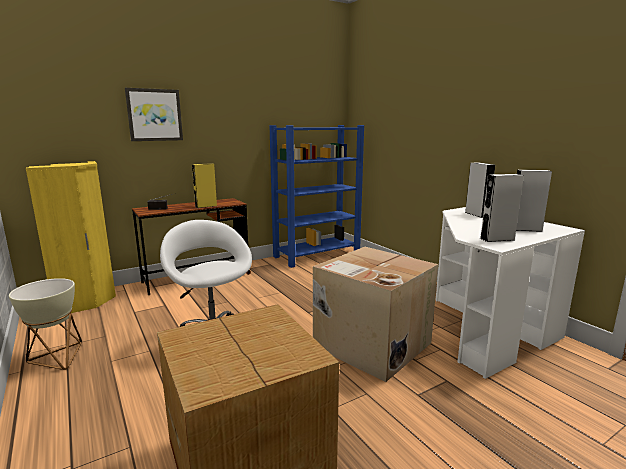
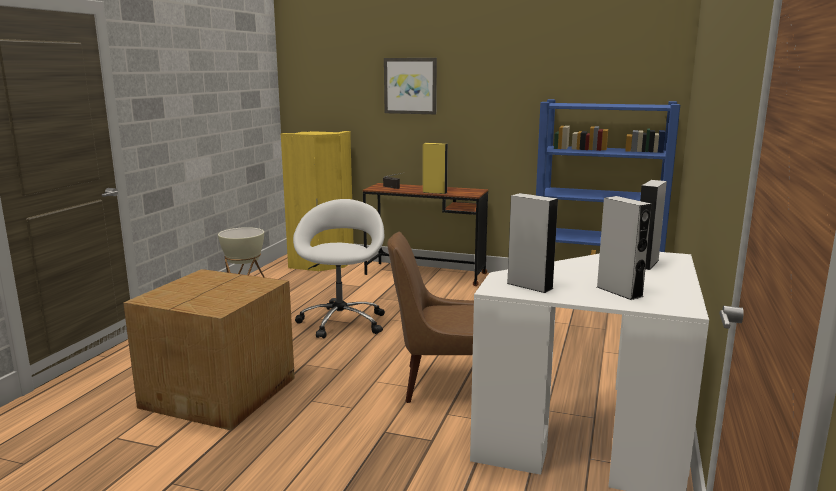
camera: 50 degrees right, 0 degrees up
cardboard box [313,247,438,382] -> brown chair [387,232,474,403]

